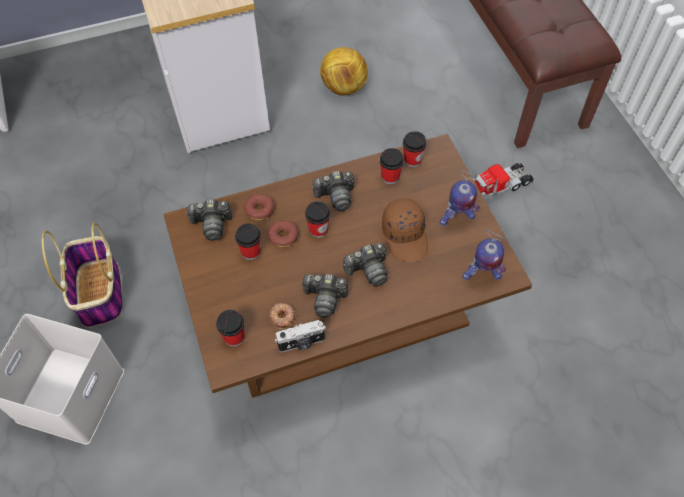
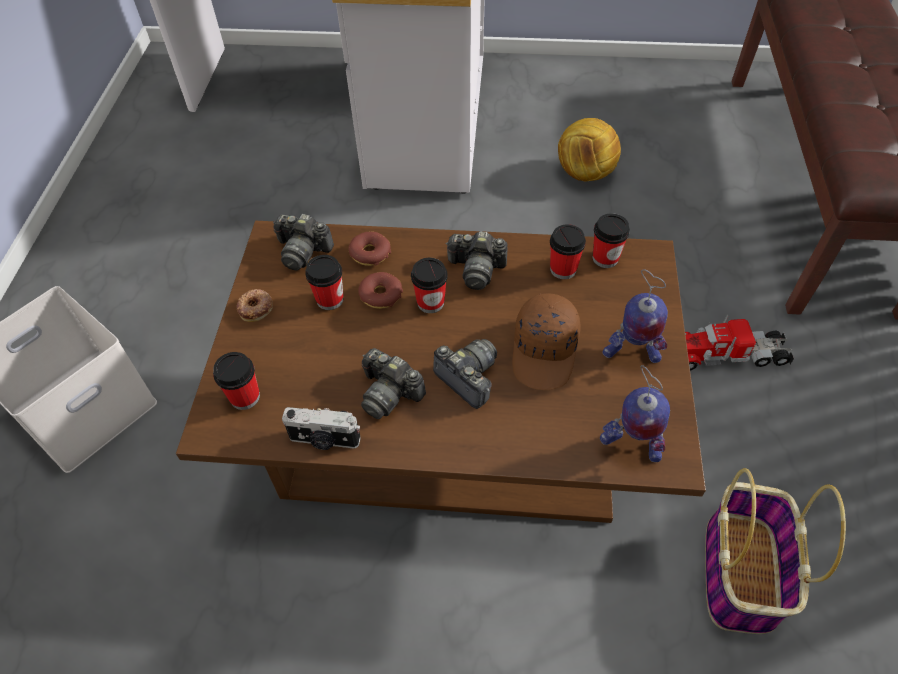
camera: 25 degrees right, 5 degrees down
basket [42,222,123,328] -> basket moved to [705,468,846,634]
donut [269,303,296,330] -> donut moved to [236,289,273,322]
camera [343,243,388,287] -> camera turned 135 degrees counterclockwise [433,339,497,409]

